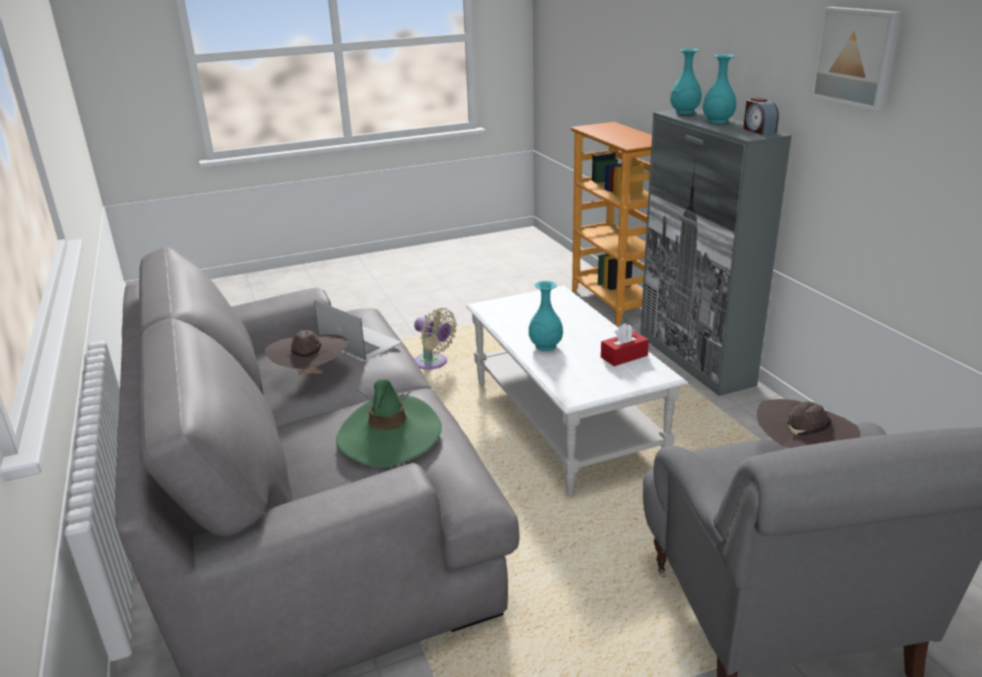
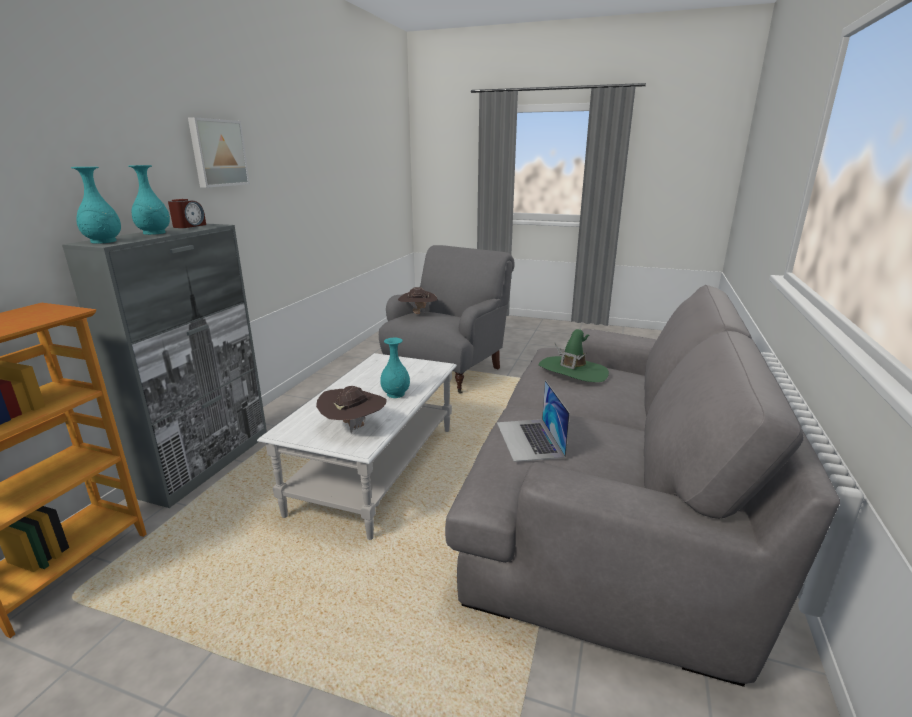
camera: 140 degrees left, 5 degrees down
brown hat [264,330,349,375] -> brown hat moved to [316,386,387,433]
beige fan [414,308,457,369] -> none
red tissue box [601,323,649,366] -> none

